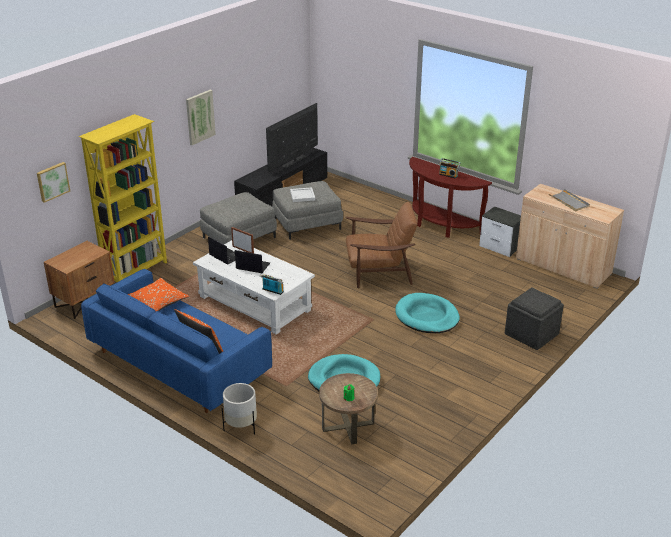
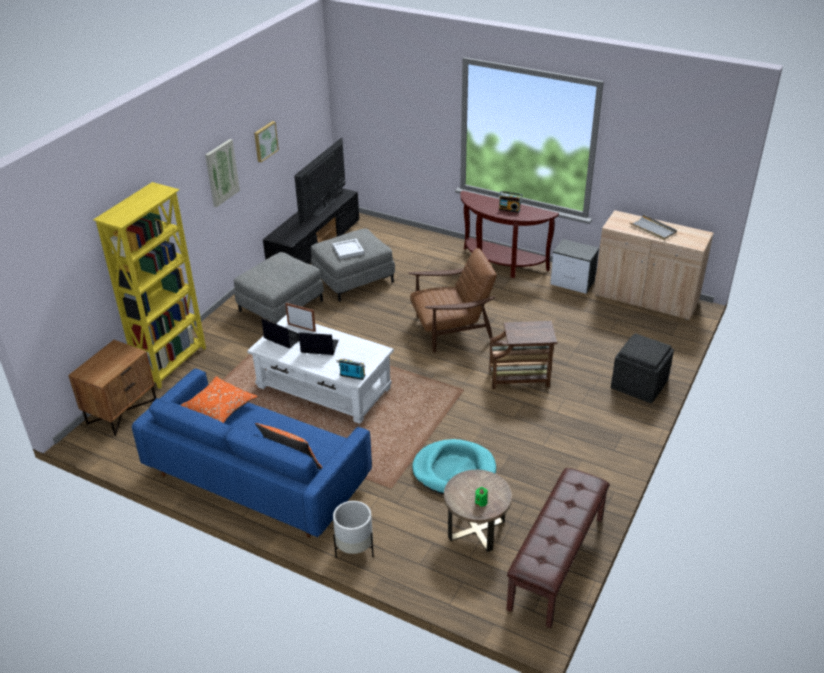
camera: 10 degrees left, 5 degrees up
picture [37,162,70,203] -> picture moved to [254,121,279,162]
turquoise dog bed [395,293,460,333] -> brown side table [489,321,557,389]
none -> brown bench [506,468,610,628]

